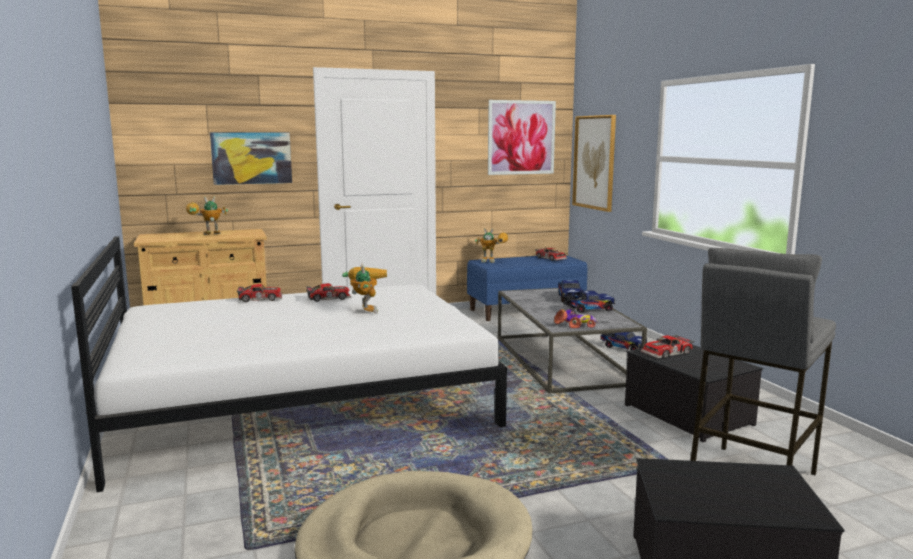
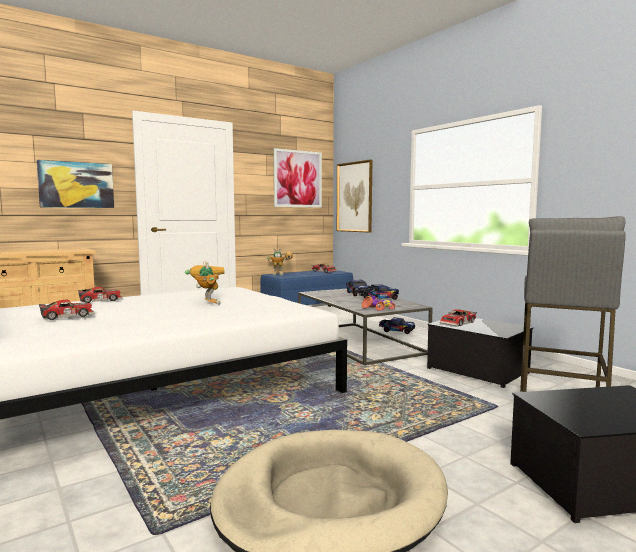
camera: 15 degrees left, 5 degrees down
toy robot [186,196,228,235] -> none
toy car [306,283,352,302] -> toy car moved to [39,300,95,320]

